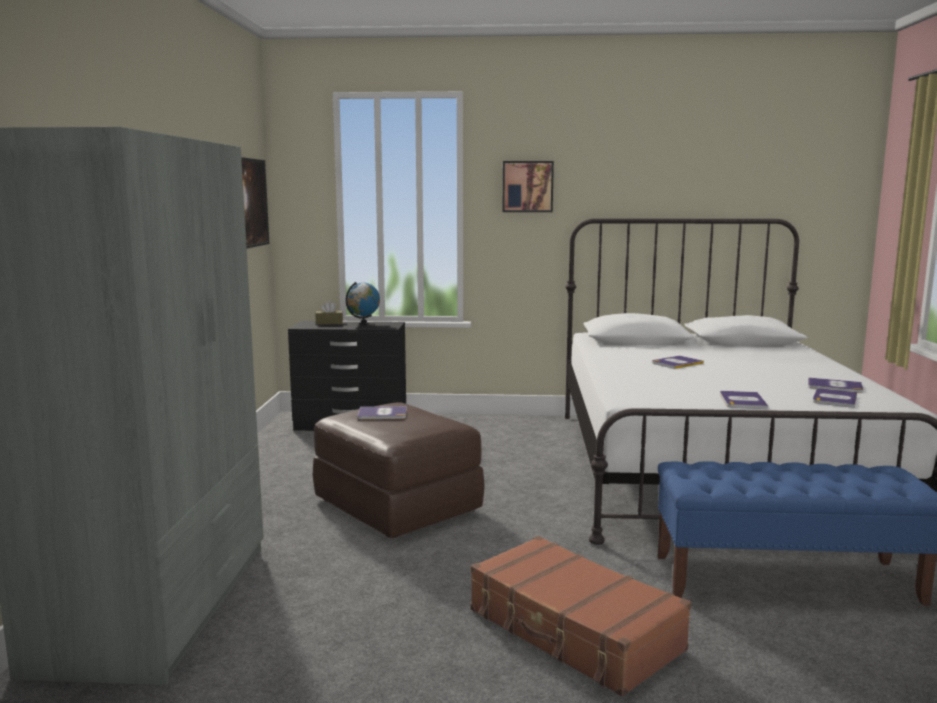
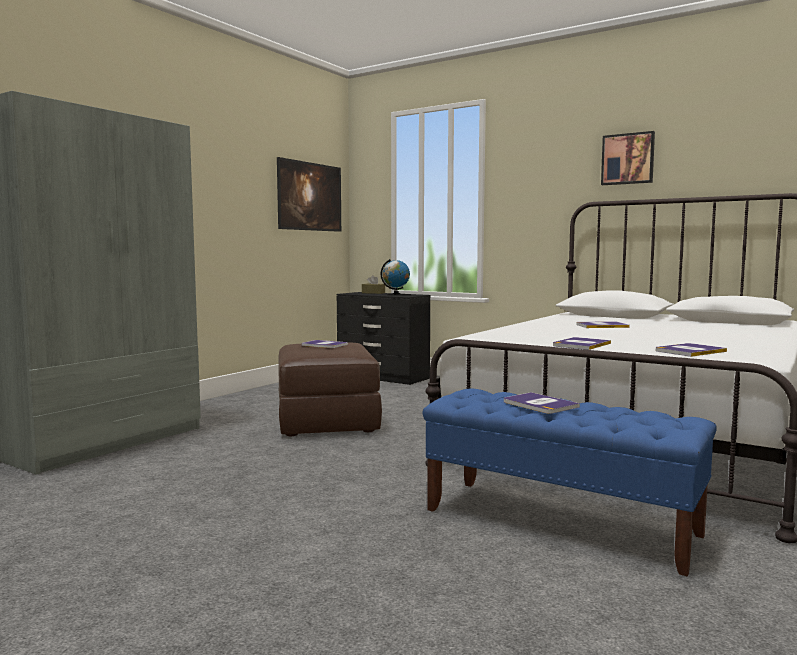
camera: 30 degrees right, 5 degrees down
brown suitcase [470,536,691,697] -> none
picture [502,161,554,212] -> picture moved to [601,131,655,185]
book [808,377,863,393] -> book moved to [504,392,580,414]

